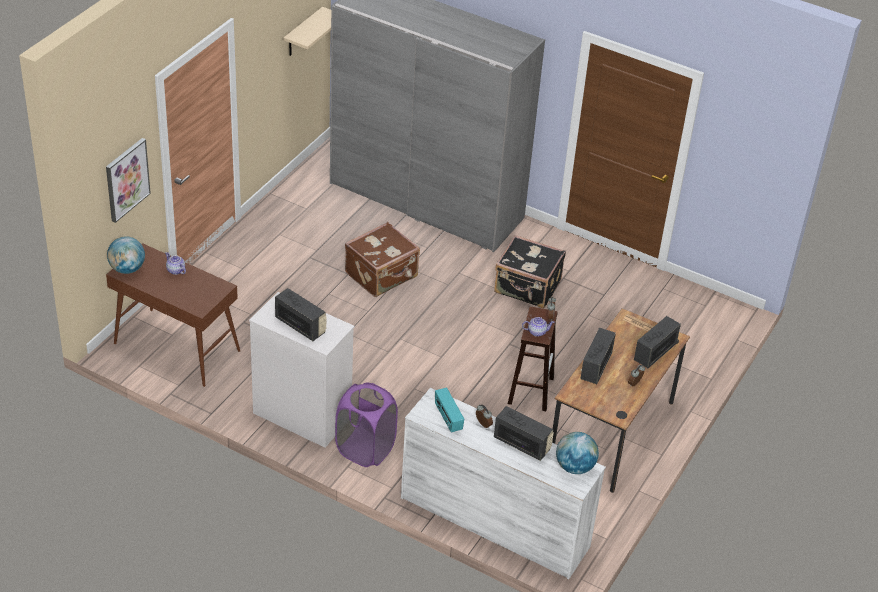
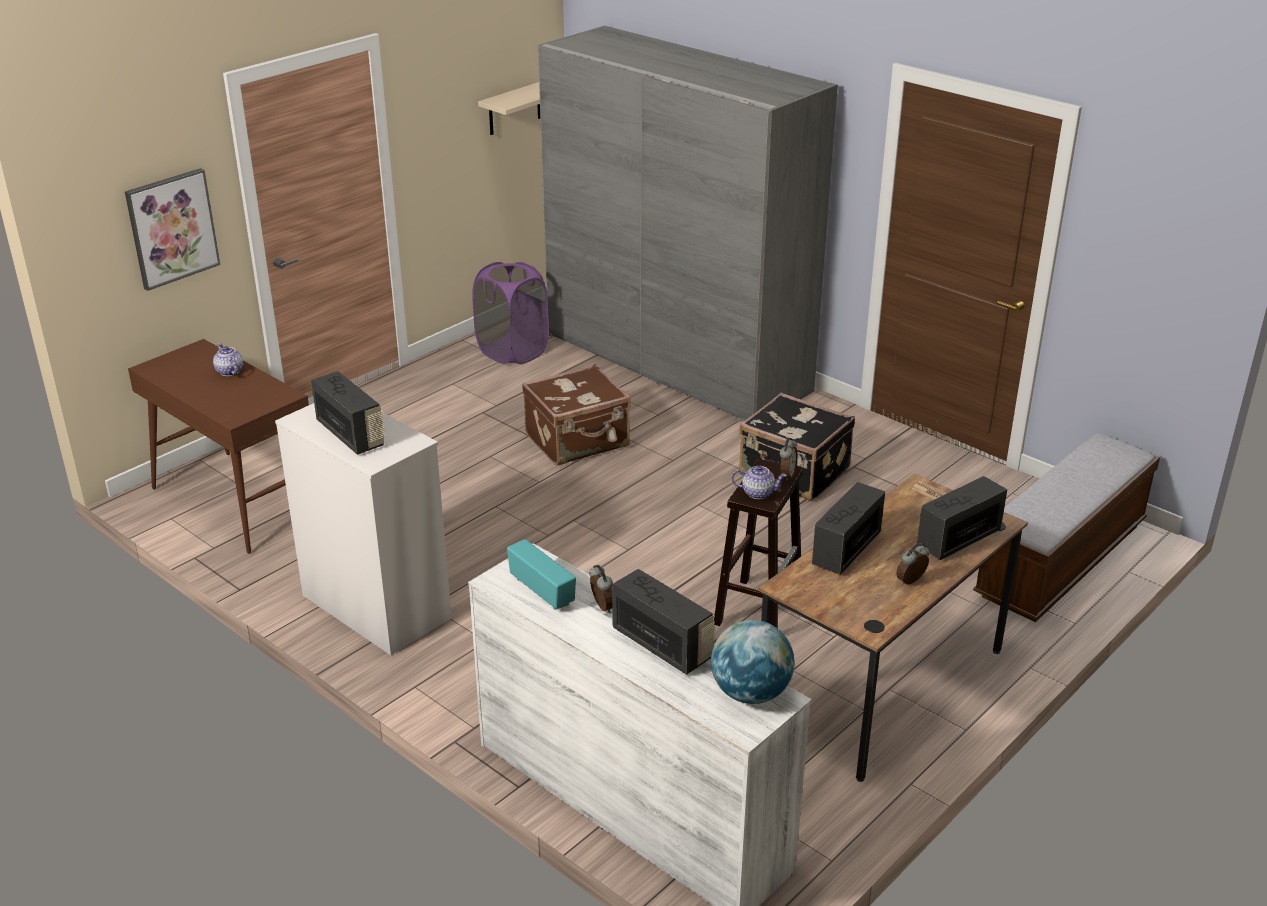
camera: 15 degrees right, 10 degrees down
globe [107,237,145,274] -> none
purple laundry basket [335,382,398,467] -> purple laundry basket moved to [472,262,549,364]
radio [435,388,464,432] -> radio turned 150 degrees clockwise [507,539,576,610]
none -> bench [973,434,1160,622]

